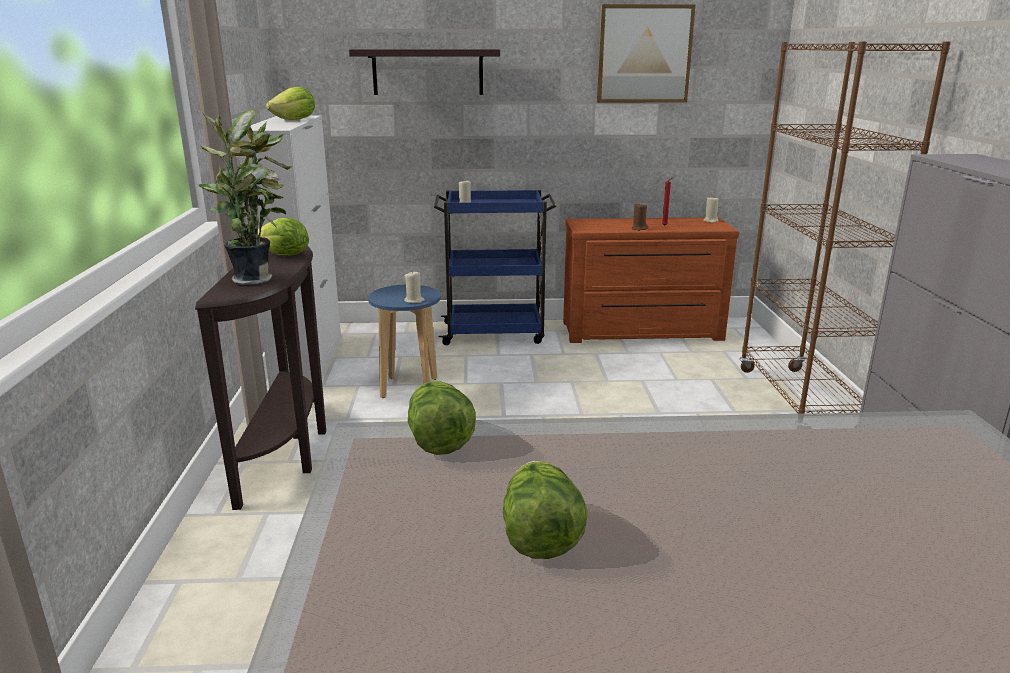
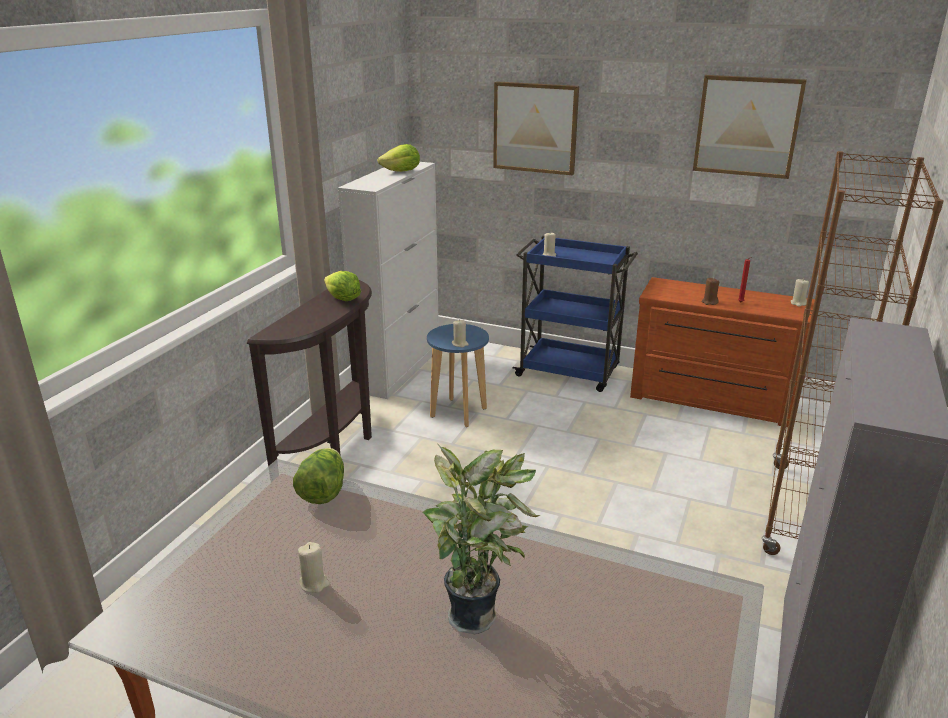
camera: 25 degrees right, 5 degrees up
potted plant [198,110,293,285] -> potted plant moved to [422,446,540,634]
shelf [349,49,500,95] -> picture [493,81,579,175]
lettuce [503,461,588,559] -> beige candle [298,542,330,593]

